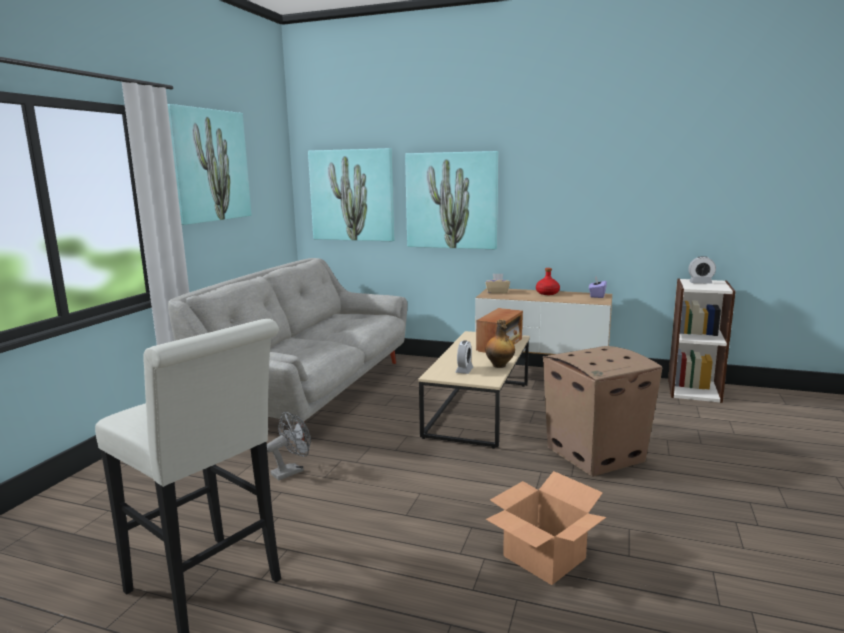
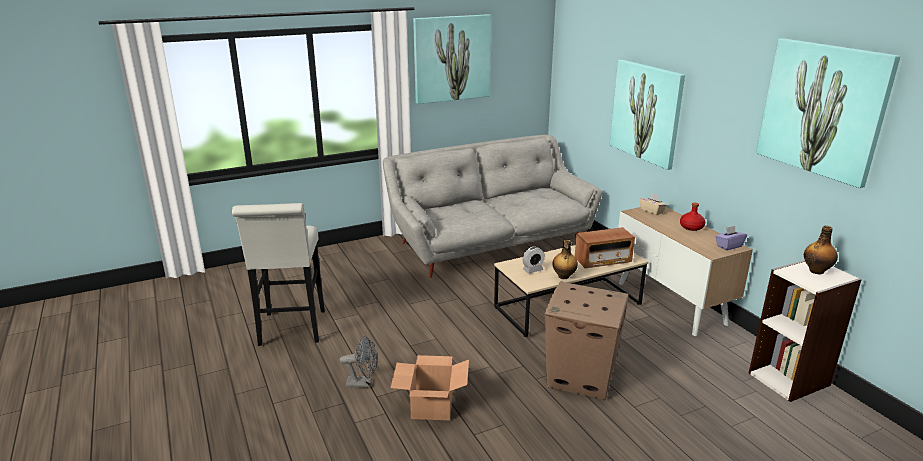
camera: 45 degrees right, 10 degrees up
grey fan [267,412,311,480] -> grey fan moved to [340,336,378,388]
picture [308,148,394,241] -> picture moved to [756,38,900,188]
alarm clock [688,256,716,284] -> bottle [804,226,838,275]

